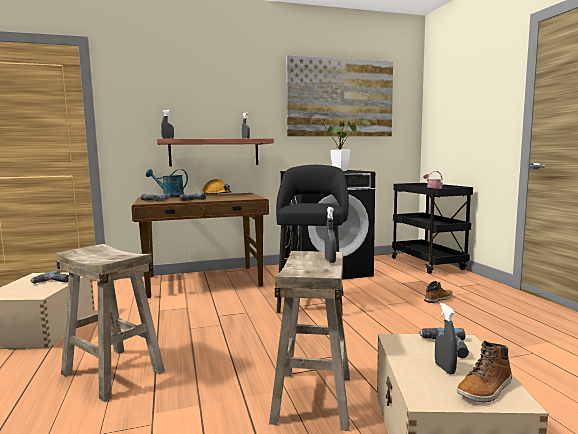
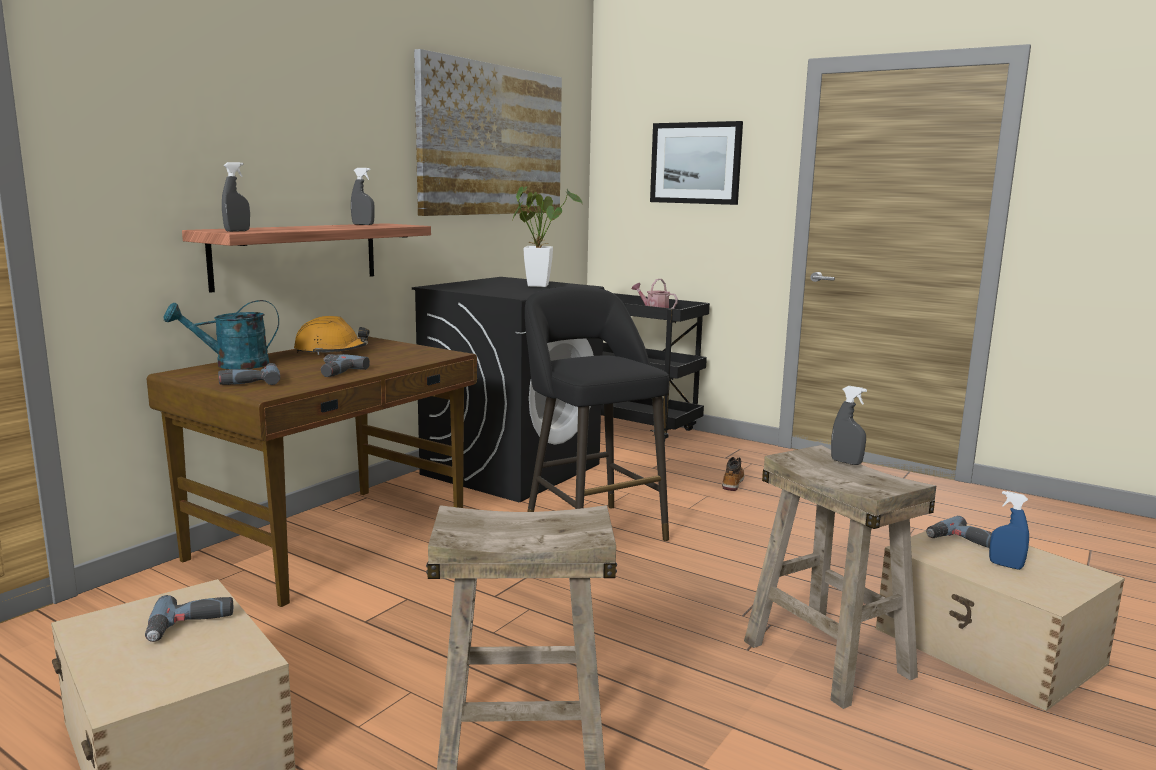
camera: 40 degrees left, 5 degrees up
grey spray bottle [435,303,457,375] -> blue spray bottle [989,491,1029,570]
boot [457,340,512,403] -> none
none -> picture [650,121,743,205]

